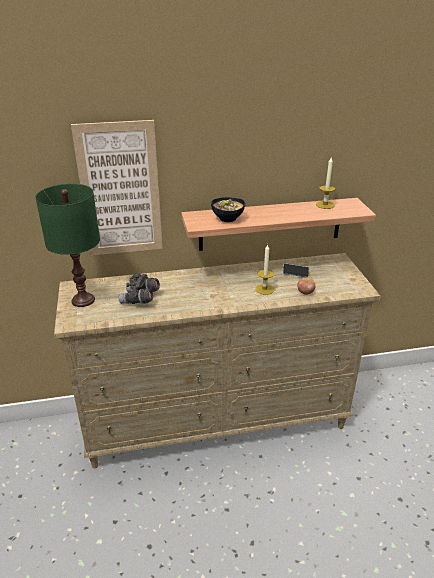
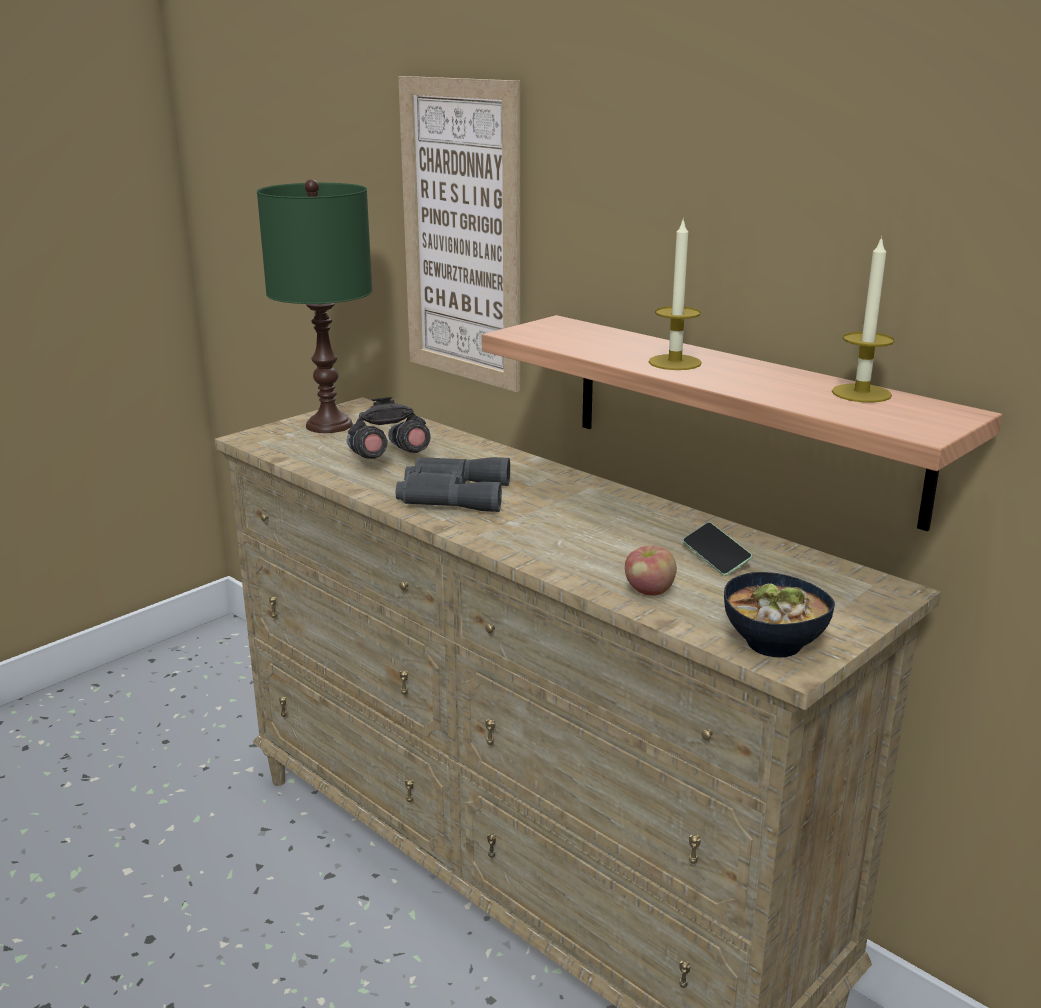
camera: 55 degrees right, 10 degrees down
bowl [211,197,245,222] -> bowl moved to [724,572,835,658]
candle [255,244,274,295] -> candle moved to [649,217,702,370]
none -> grey binoculars [396,457,510,512]

